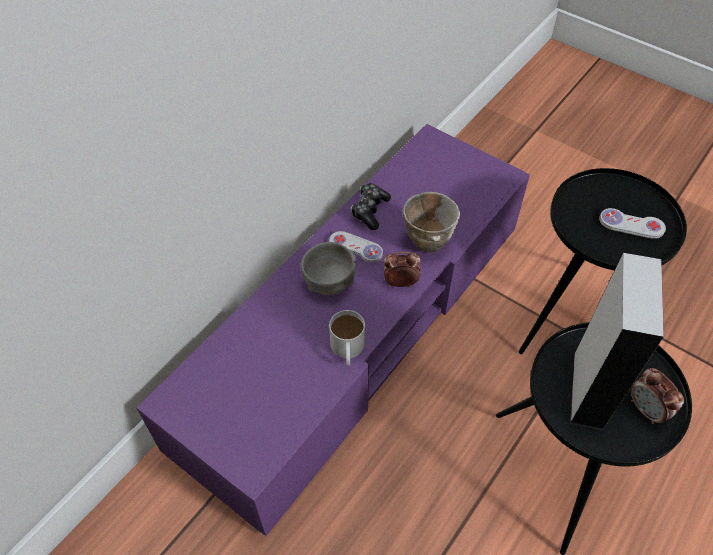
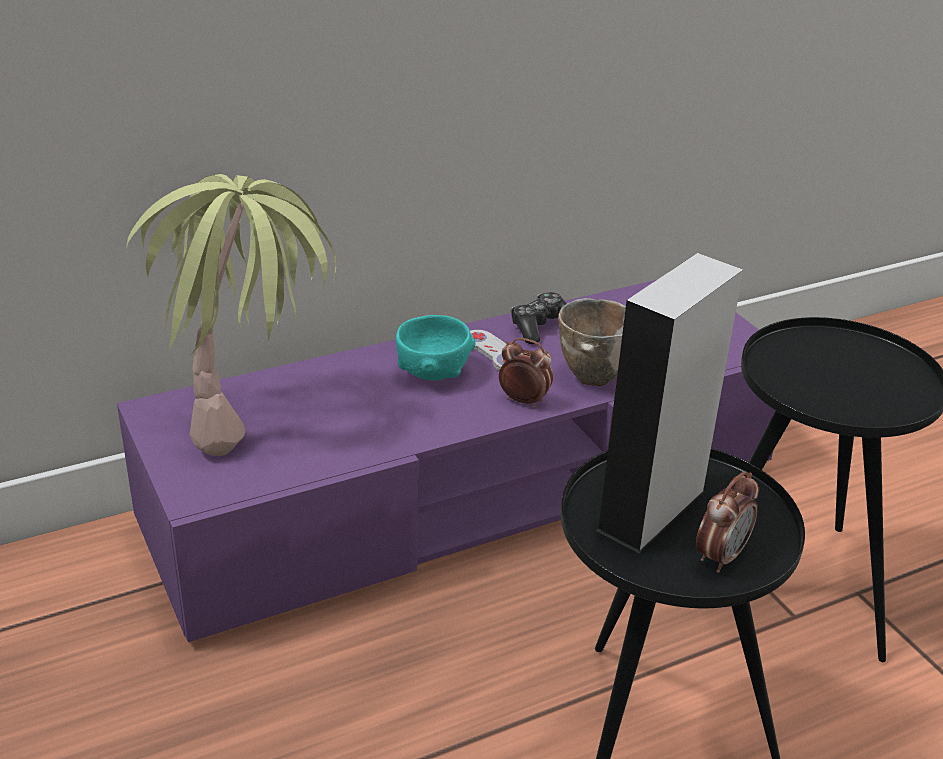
camera: 25 degrees right, 20 degrees down
grey bowl [301,242,356,295] -> turquoise bowl [396,315,475,380]
white mug [329,310,365,365] -> none
white game controller [599,208,666,239] -> none
alarm clock [631,368,684,424] -> alarm clock turned 135 degrees counterclockwise [696,471,759,573]
none -> potted plant [127,174,337,456]

